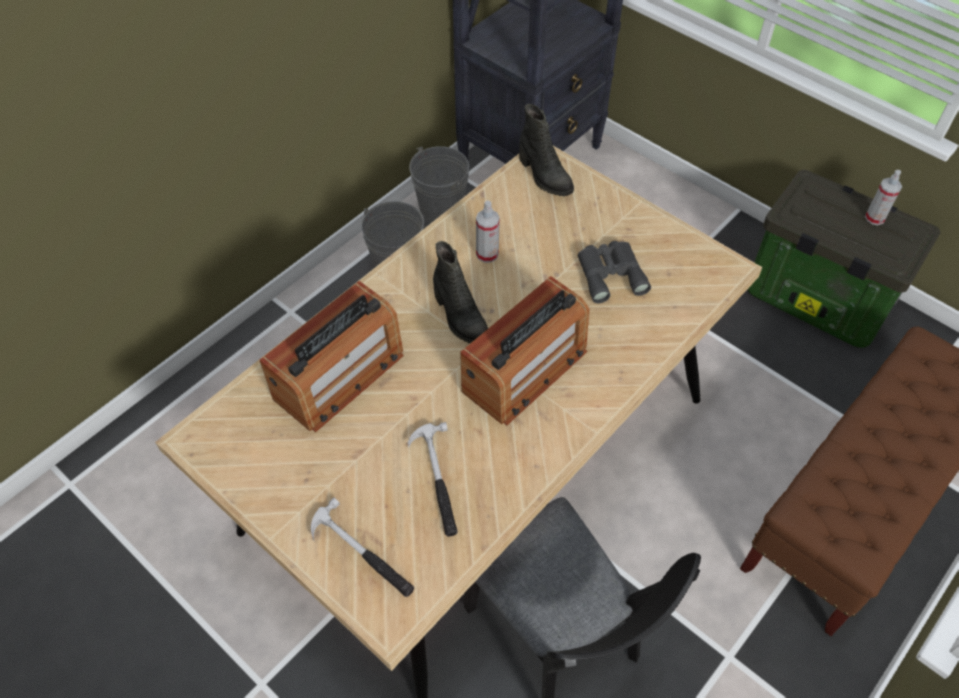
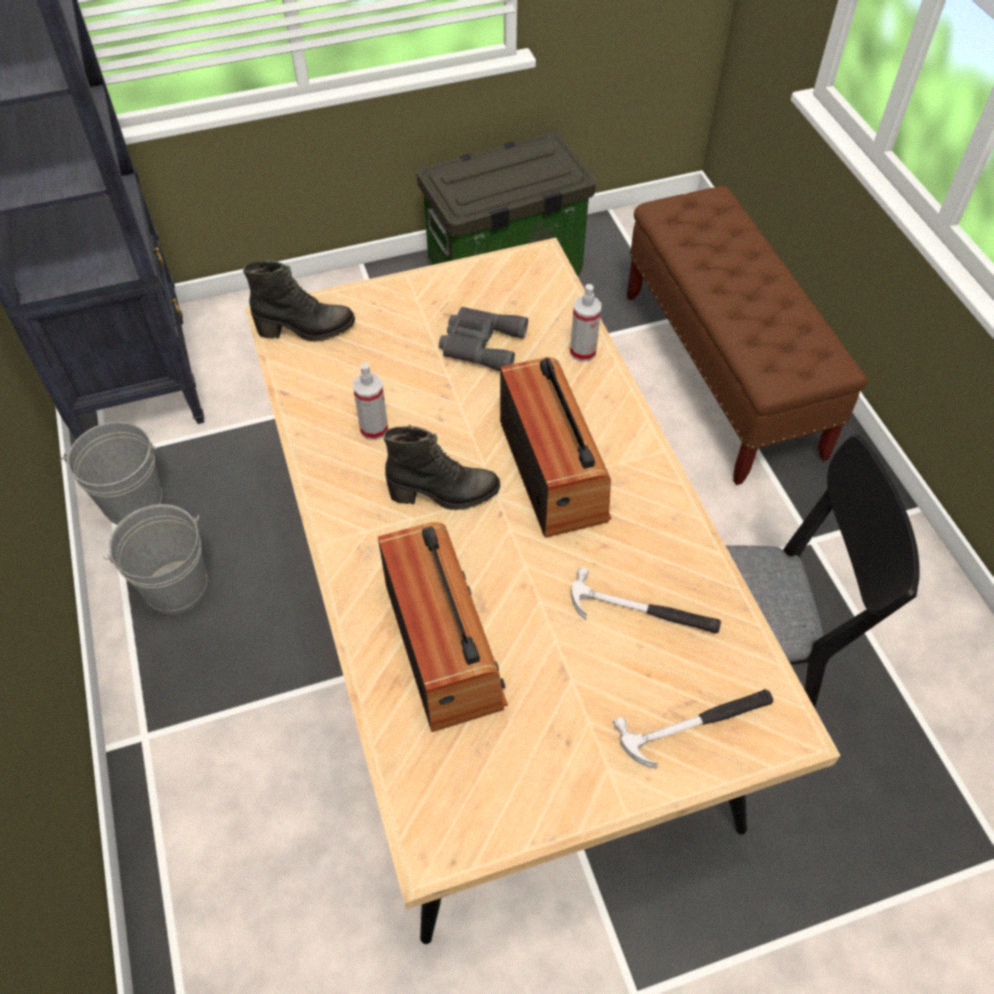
camera: 60 degrees left, 0 degrees up
spray bottle [865,170,902,225] -> spray bottle moved to [570,284,602,362]

